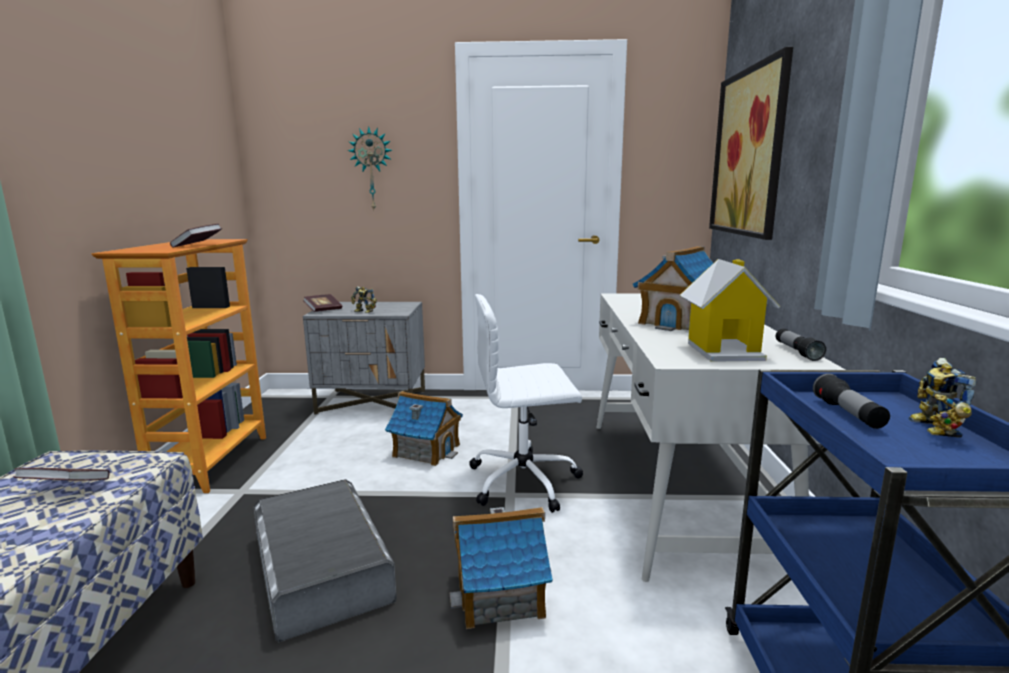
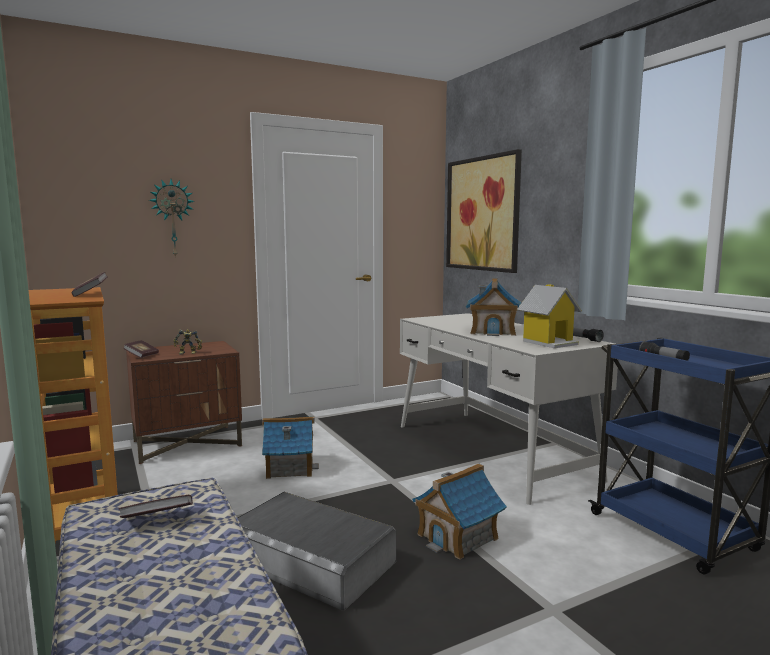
camera: 30 degrees left, 5 degrees down
grey nightstand [303,302,425,415] -> brown nightstand [126,341,242,464]
white office chair [469,294,583,513] -> none
toy robot [908,358,977,438] -> none

